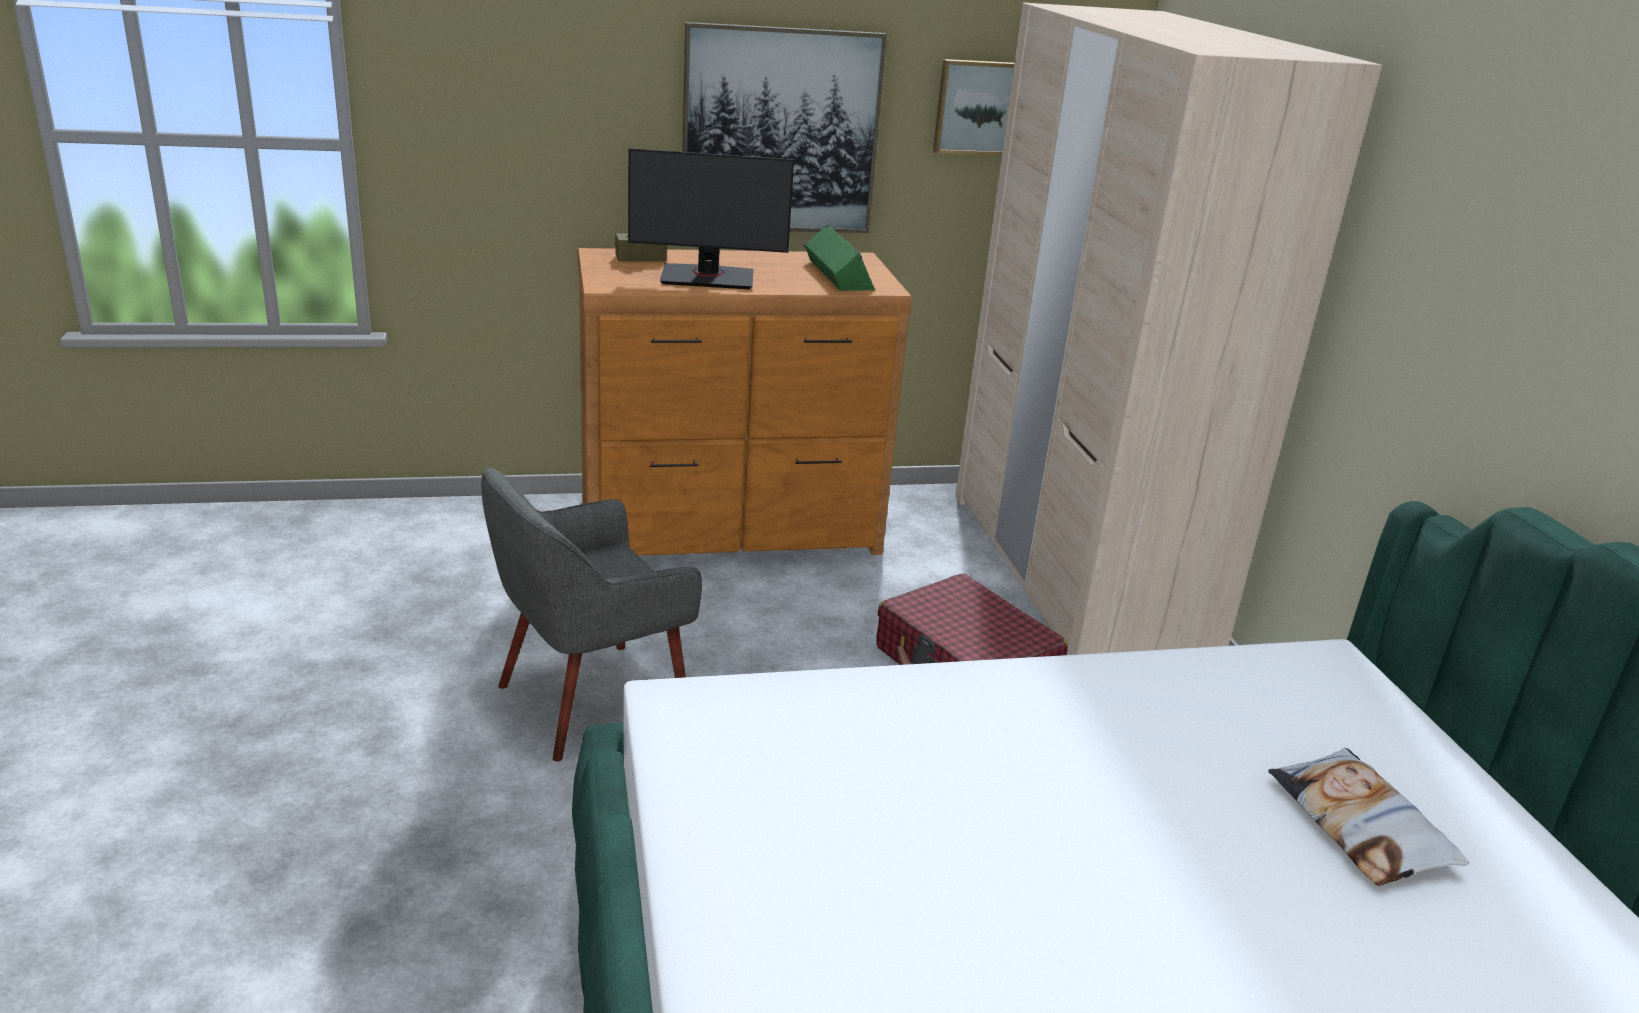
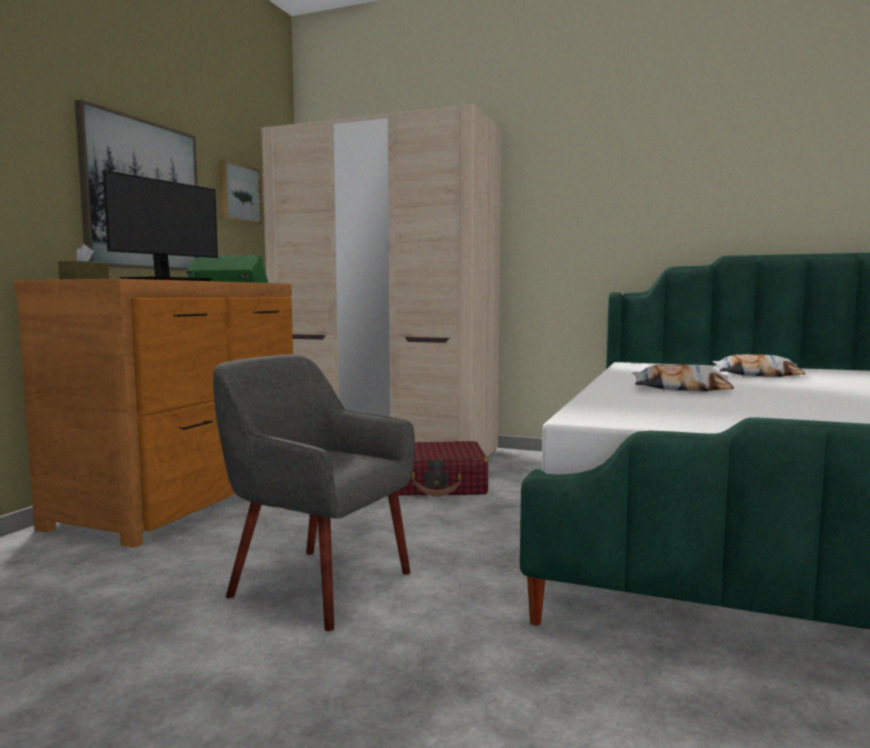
camera: 55 degrees left, 20 degrees down
grey armchair [481,468,702,762] -> grey armchair turned 120 degrees clockwise [213,354,415,631]
none -> pillow [632,364,734,391]

